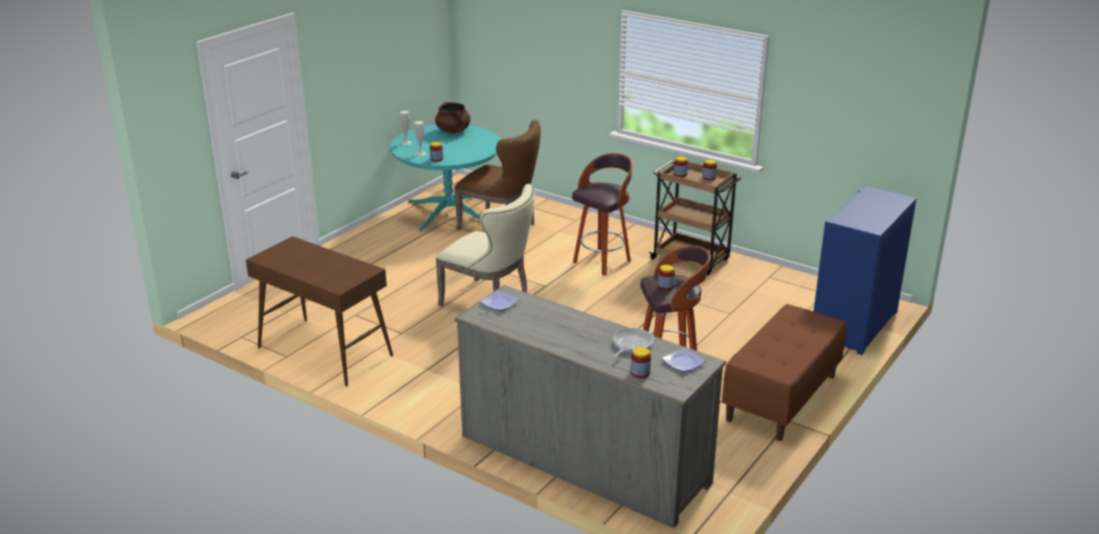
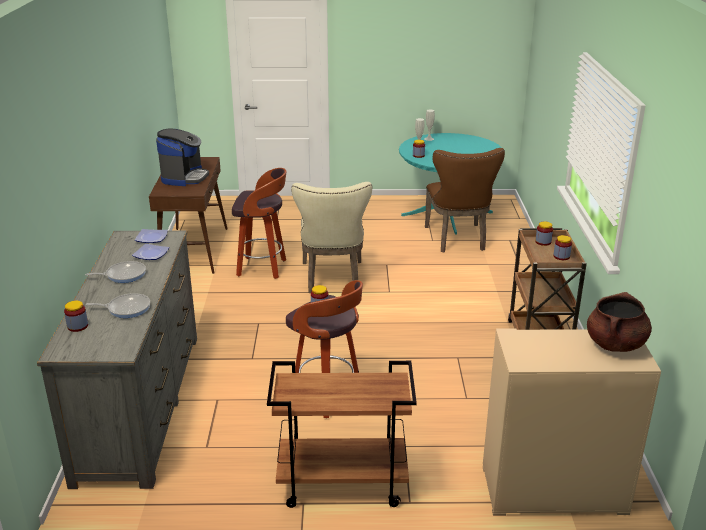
camera: 55 degrees right, 0 degrees up
brown cooking pot [435,102,470,133] -> brown cooking pot moved to [587,292,652,352]
stool [572,153,633,275] -> stool moved to [232,168,287,279]
plate [662,348,705,372] -> plate moved to [132,244,169,260]
brown bench [722,304,846,441] -> brown cart [267,361,417,508]
blue cabinet [813,186,917,355] -> beige cabinet [483,329,661,516]
none -> frying pan [85,261,146,283]
none -> coffee machine [156,129,209,186]

